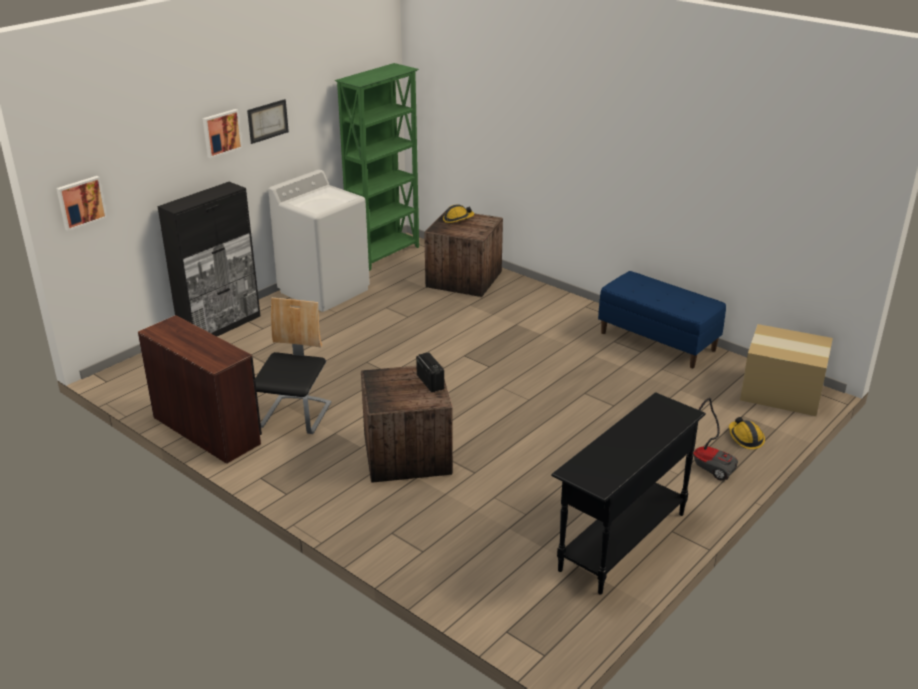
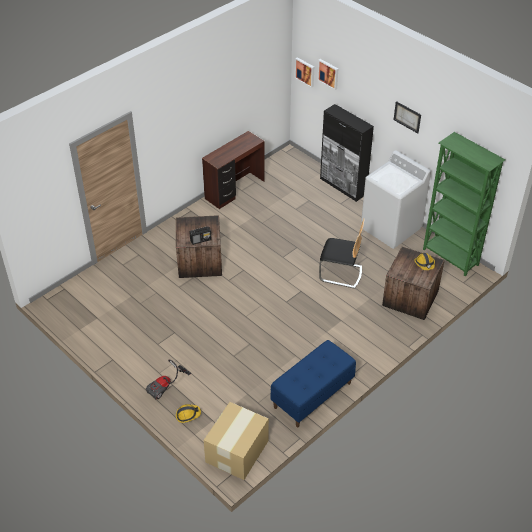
camera: 95 degrees right, 15 degrees up
picture [203,109,243,158] -> picture moved to [318,59,338,90]
chair [255,297,331,434] -> chair moved to [319,218,365,289]
black console table [551,392,706,595] -> none

